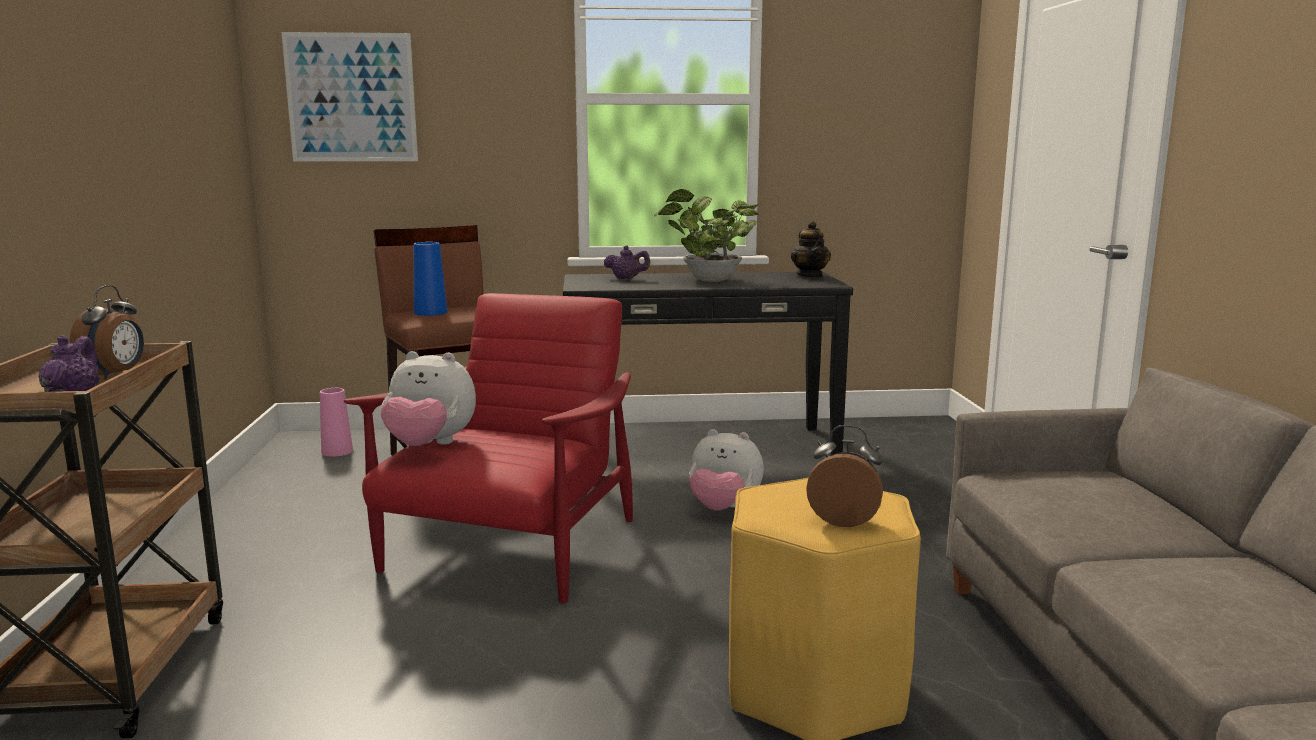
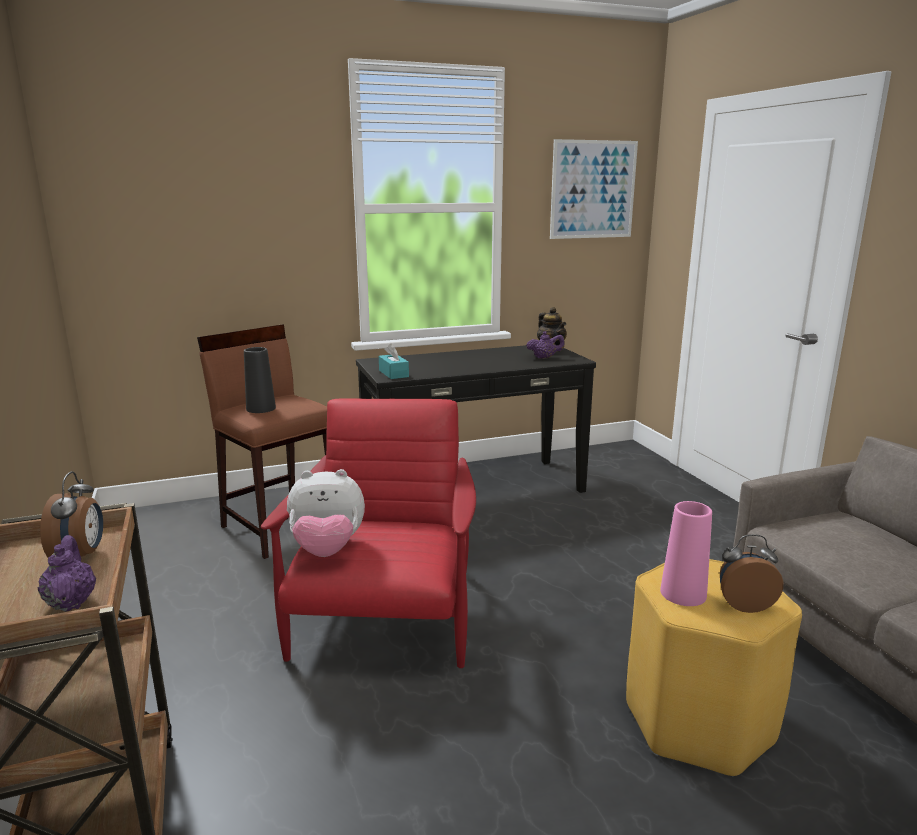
camera: 15 degrees left, 5 degrees up
picture [282,32,418,161] -> picture moved to [550,139,638,239]
pink vase [320,388,353,457] -> pink vase moved to [660,501,712,606]
blue vase [413,242,447,316] -> black vase [244,347,276,413]
purple teapot [604,245,650,279] -> purple teapot moved to [526,331,565,359]
potted plant [654,189,759,282] -> none
plush toy [689,429,764,510] -> none
none -> turquoise tissue box [379,344,409,379]

